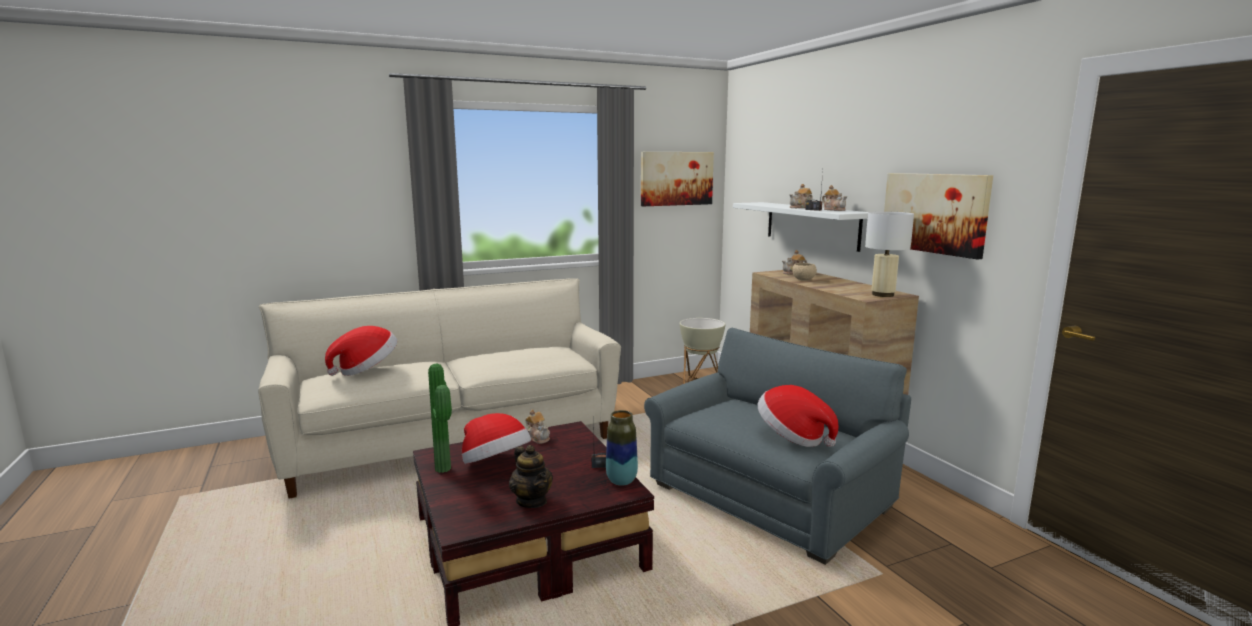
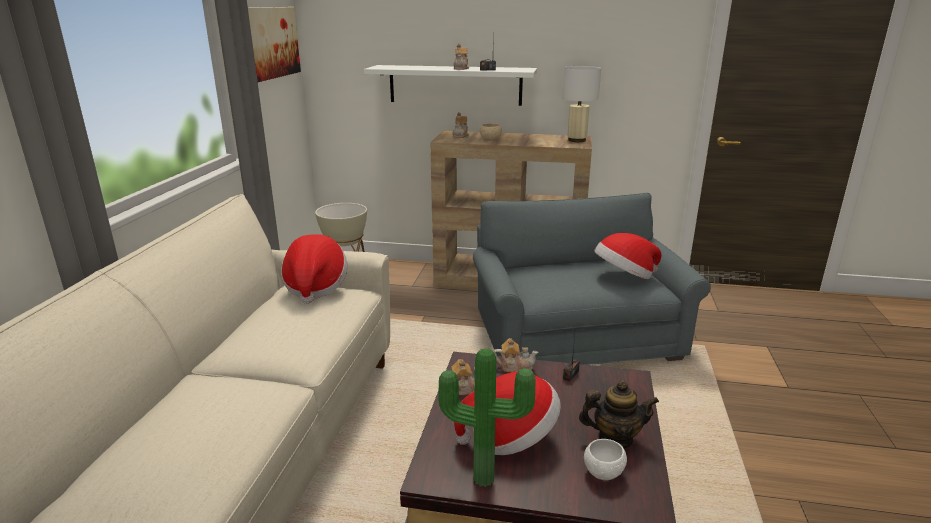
camera: 55 degrees left, 10 degrees up
hat [325,326,397,376] -> hat moved to [281,234,347,304]
vase [606,410,638,486] -> none
teapot [822,185,847,211] -> teapot moved to [494,338,538,372]
picture [884,173,993,260] -> none
none -> white bowl [584,439,627,480]

